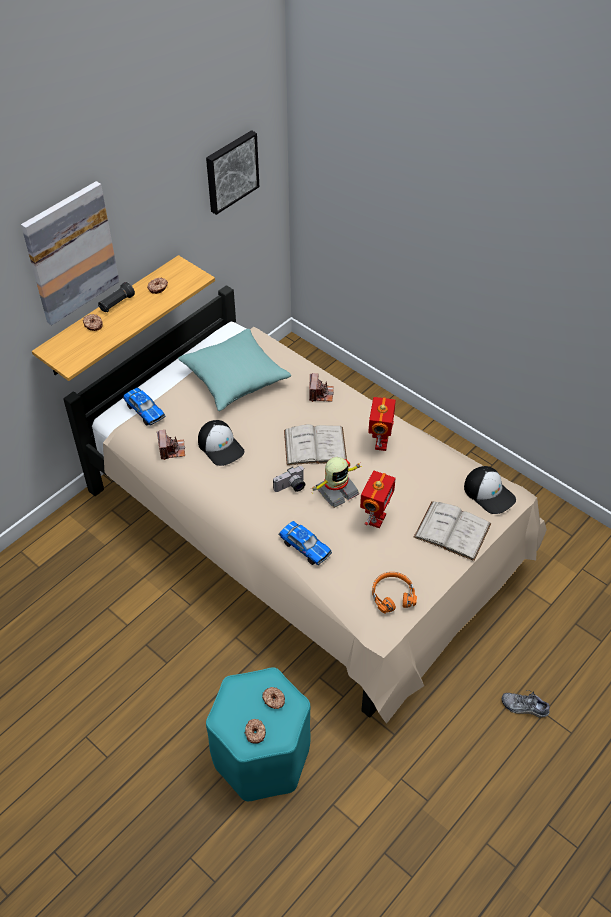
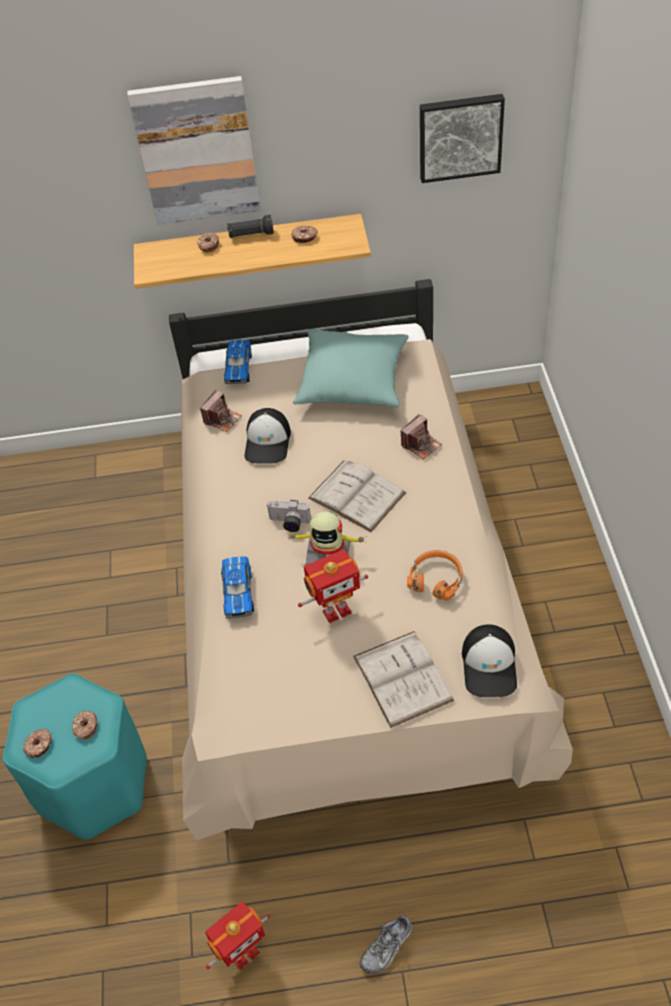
camera: 45 degrees right, 0 degrees up
toy robot [368,397,396,451] -> toy robot moved to [205,901,270,970]
orange headphones [372,572,417,613] -> orange headphones moved to [407,550,462,601]
shoe [502,690,550,718] -> shoe turned 105 degrees counterclockwise [360,915,412,974]

